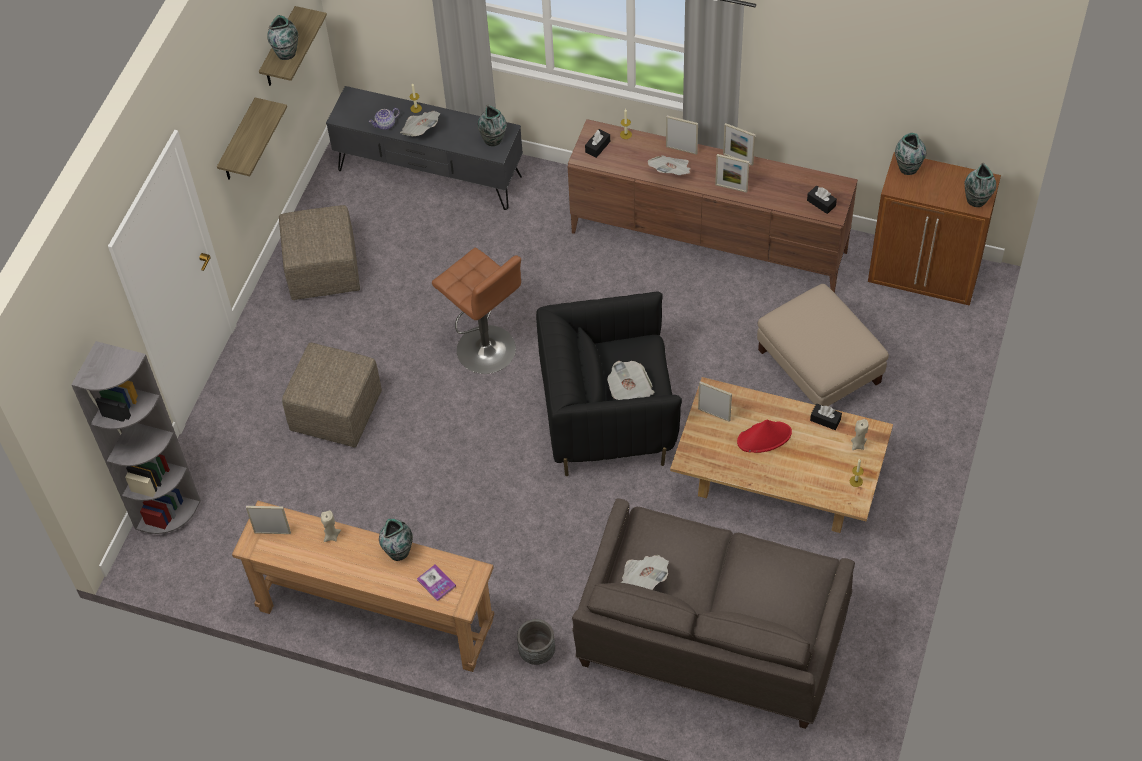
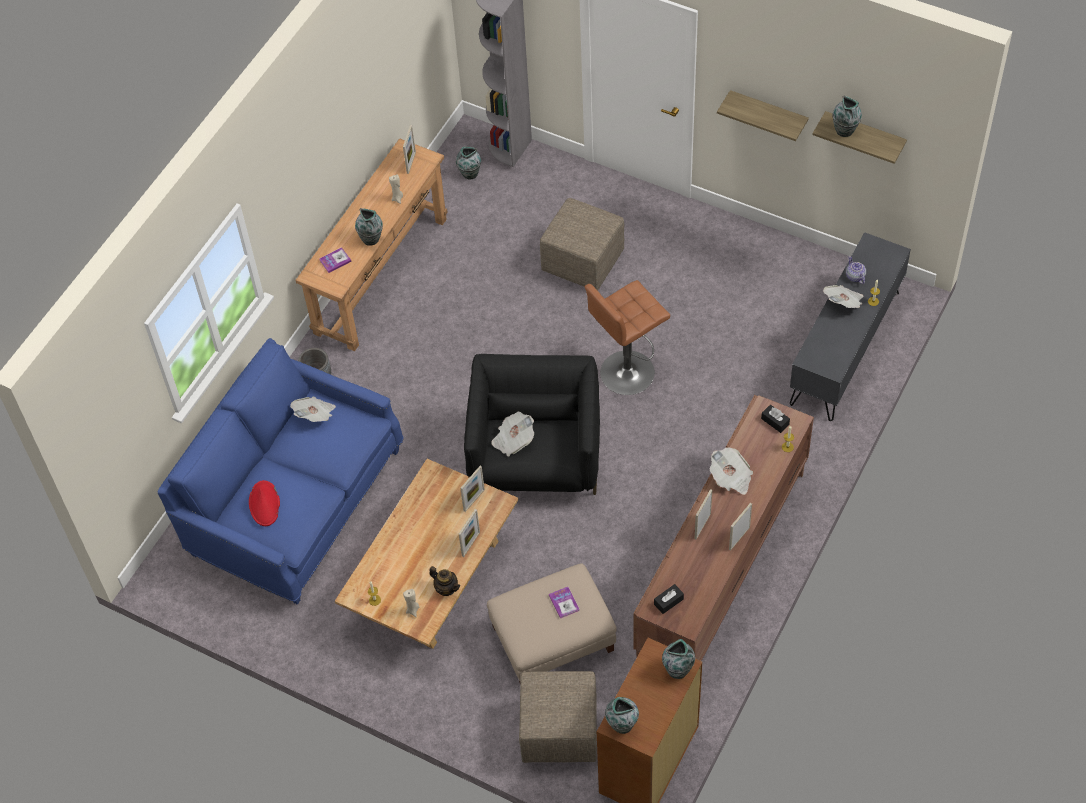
camera: 100 degrees right, 0 degrees up
beige ottoman [279,205,360,300] -> beige ottoman moved to [519,671,597,763]
vase [477,105,507,146] -> vase moved to [456,146,481,179]
grey sofa [572,499,855,729] -> blue sofa [158,338,404,605]
picture frame [666,116,698,155] -> picture frame moved to [459,509,480,557]
red hat [737,419,792,453] -> red hat moved to [249,480,280,526]
black tissue box [810,404,842,430] -> teapot [429,566,460,596]
none -> book [549,587,580,619]

